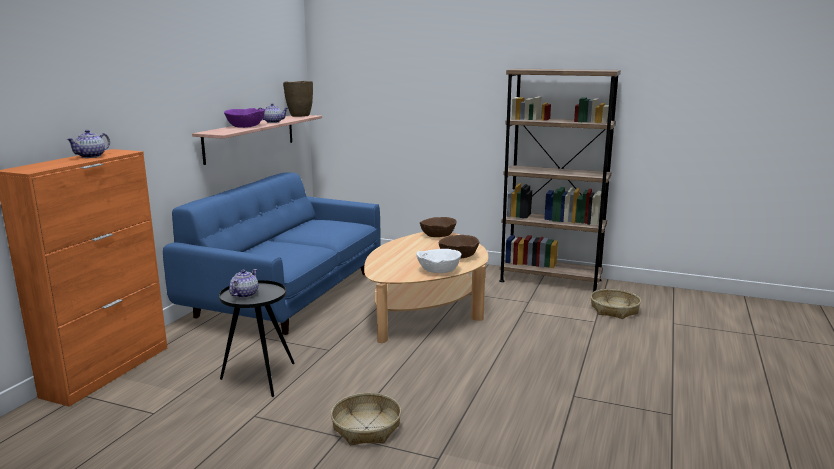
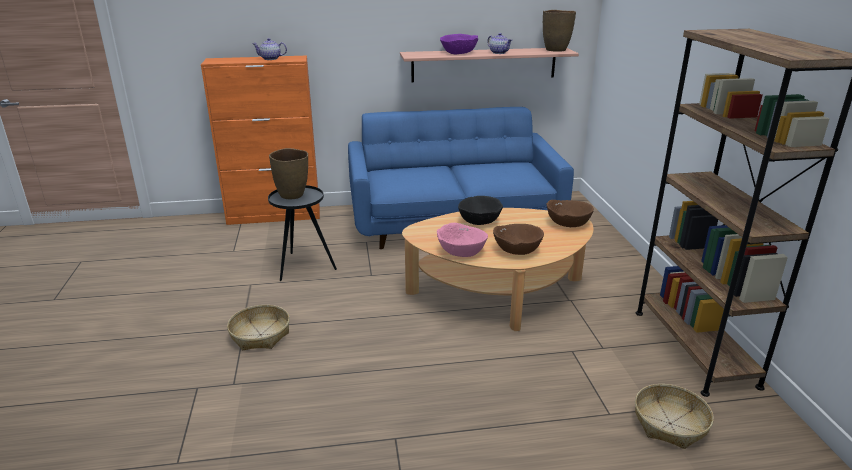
camera: 60 degrees right, 10 degrees up
teapot [229,269,258,298] -> brown vase [269,148,308,199]
white bowl [416,249,461,273] -> pink bowl [437,223,488,257]
none -> black bowl [458,196,503,225]

